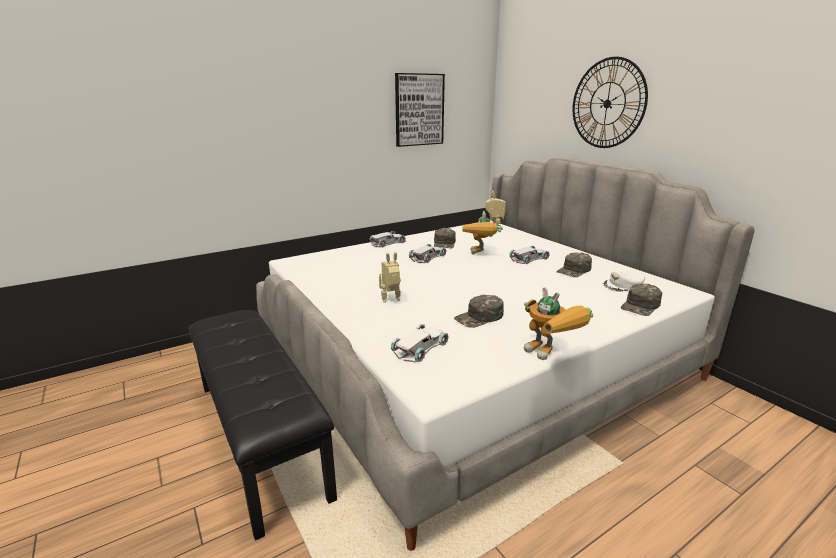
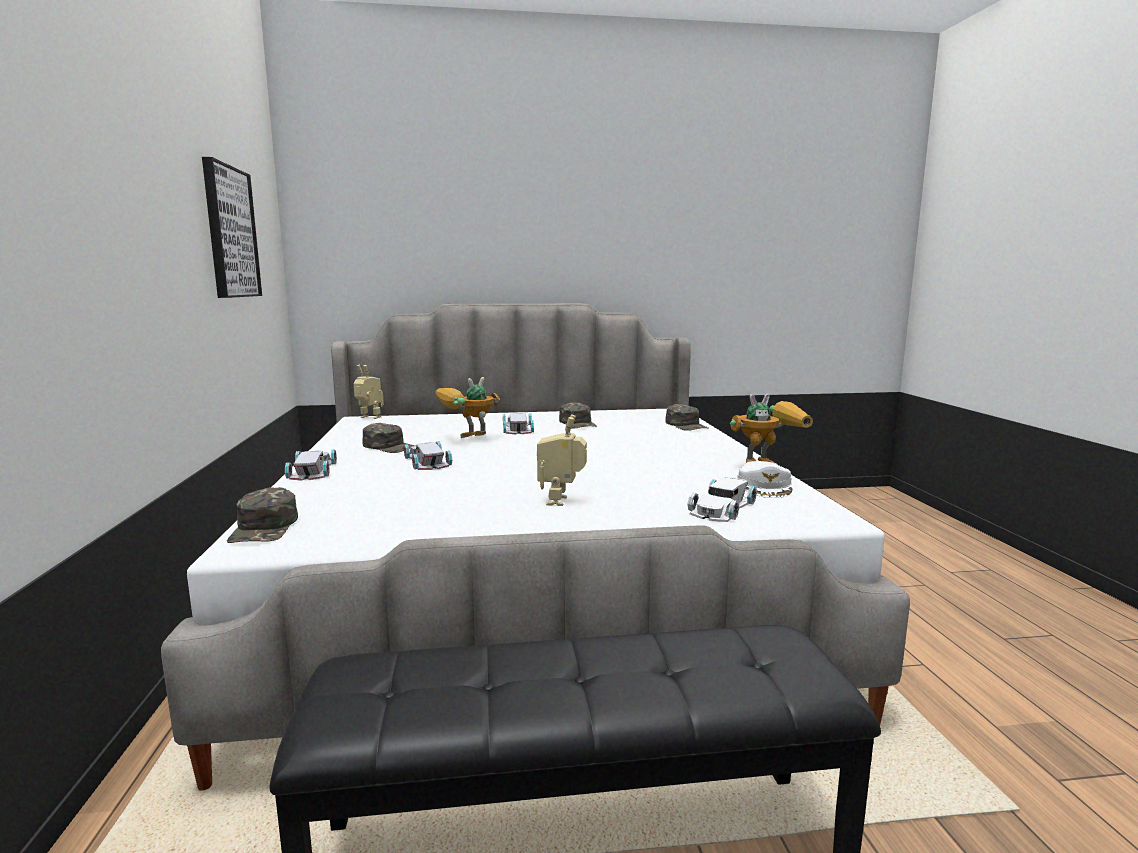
camera: 65 degrees left, 10 degrees down
white toy car [391,324,449,363] -> white toy car turned 120 degrees counterclockwise [688,477,757,522]
green cap [454,295,504,328] -> green cap moved to [227,487,298,543]
toy robot [462,211,503,254] -> toy robot turned 120 degrees clockwise [435,377,500,438]
wall clock [573,57,648,148] -> none
white cap [602,271,645,292] -> white cap moved to [738,461,793,498]

